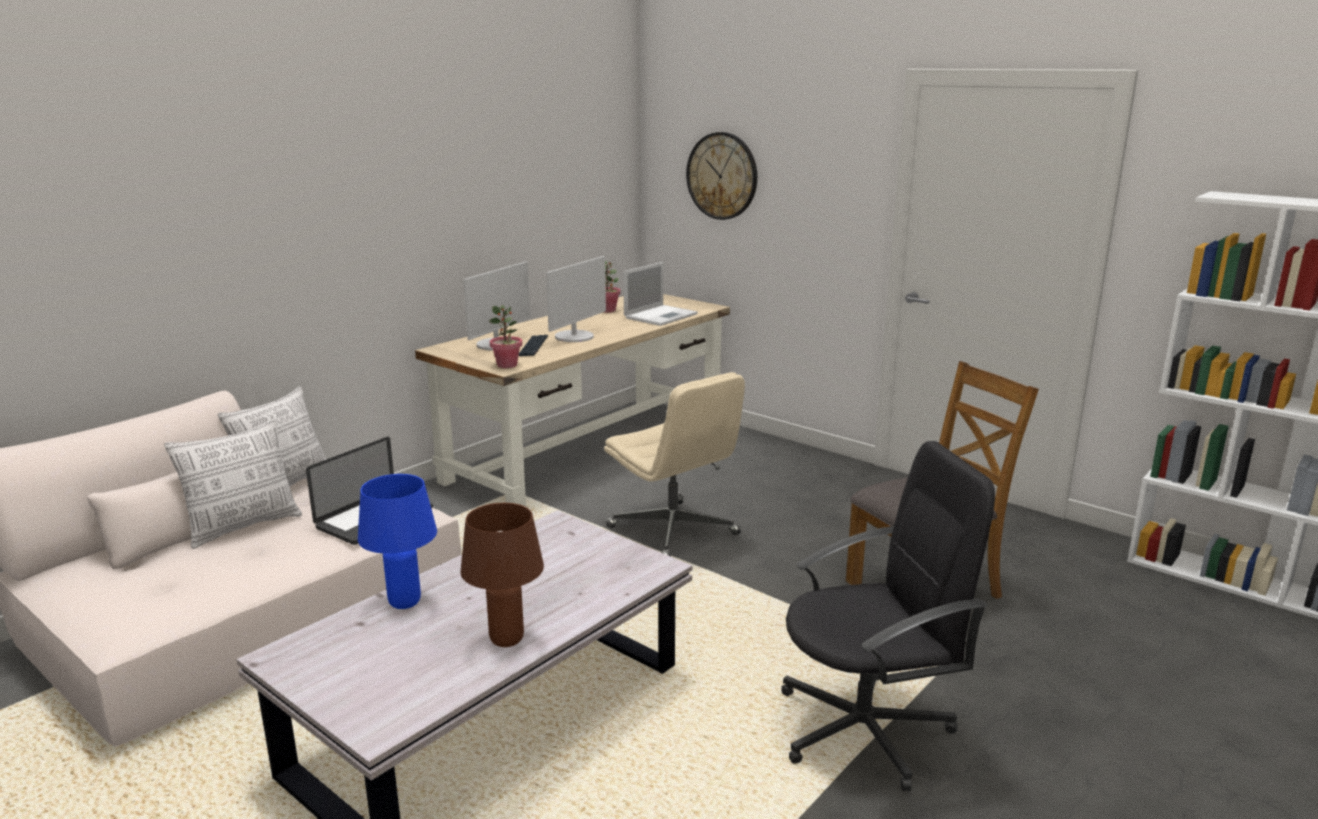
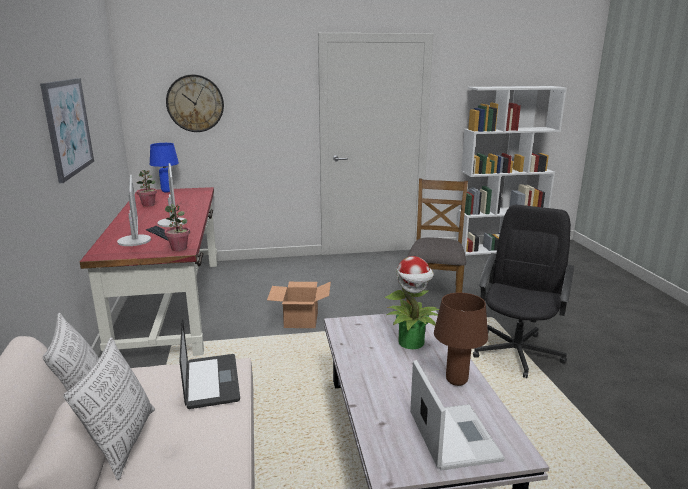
camera: 50 degrees left, 0 degrees up
blue table lamp [358,474,437,609] -> blue table lamp moved to [150,143,179,192]
beige desk [415,294,730,507] -> red desk [80,187,217,356]
beige office chair [604,372,745,557] -> cardboard box [267,282,331,328]
laptop [623,262,698,326] -> laptop moved to [410,360,505,470]
none -> picture [40,78,94,183]
none -> potted plant [385,256,439,349]

